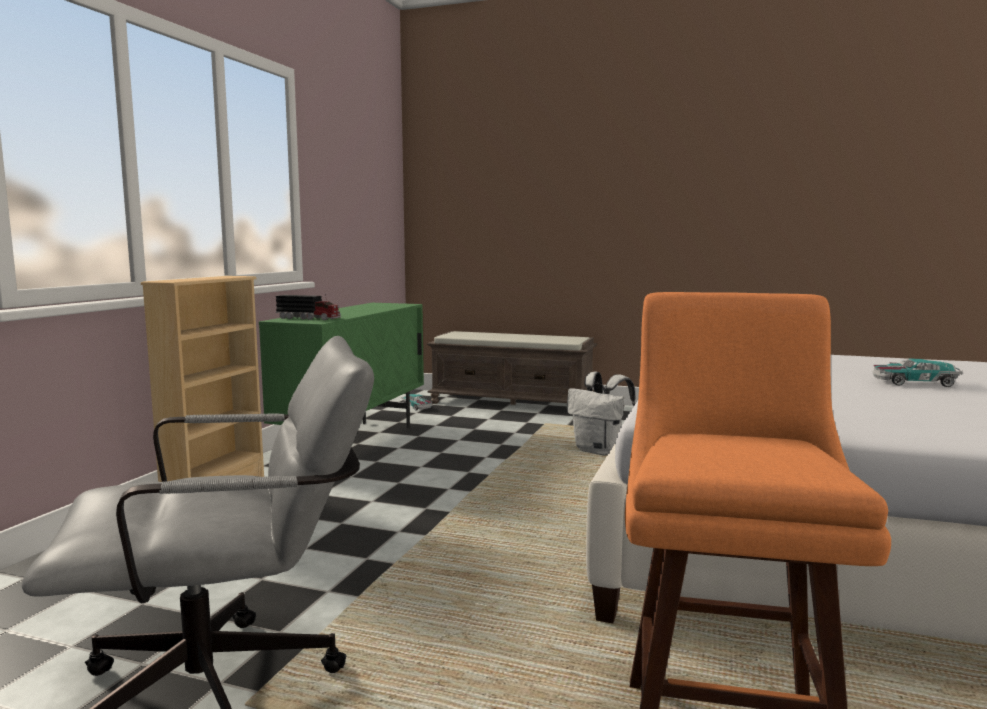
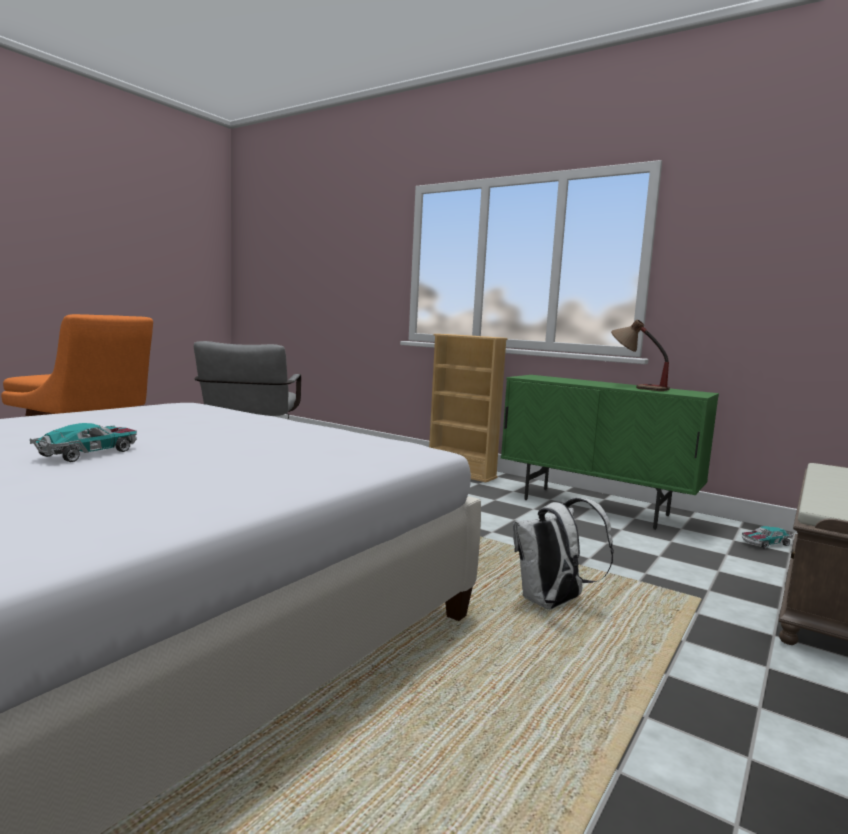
camera: 105 degrees right, 0 degrees up
toy truck [276,294,341,320] -> none
none -> table lamp [611,319,670,391]

